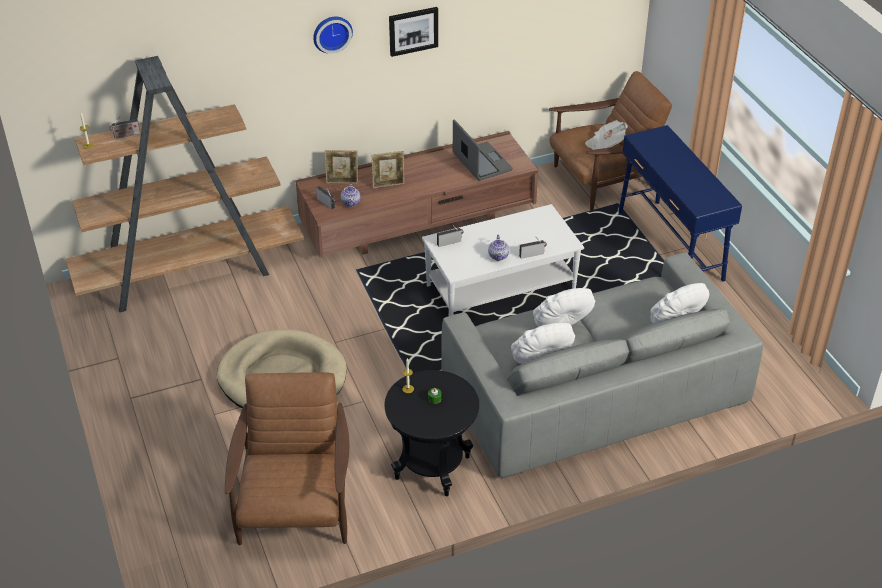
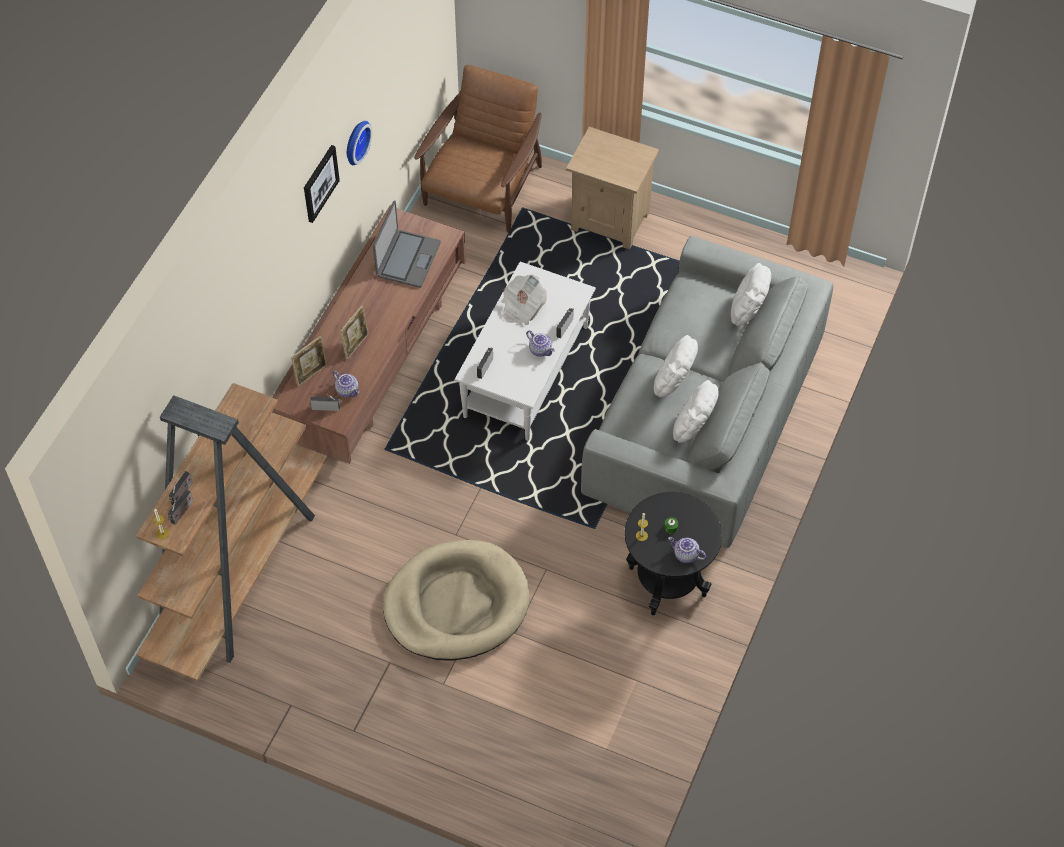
camera: 45 degrees left, 15 degrees up
brown armchair [225,372,349,545] -> none
wall clock [313,17,353,54] -> wall clock moved to [347,121,373,165]
laptop [453,120,513,181] -> laptop turned 90 degrees clockwise [373,201,441,288]
newspaper [585,120,628,150] -> newspaper moved to [501,275,547,325]
blue console table [618,125,742,281] -> beige nightstand [566,127,659,250]
none -> radio [168,490,193,525]
none -> teapot [668,537,706,563]

